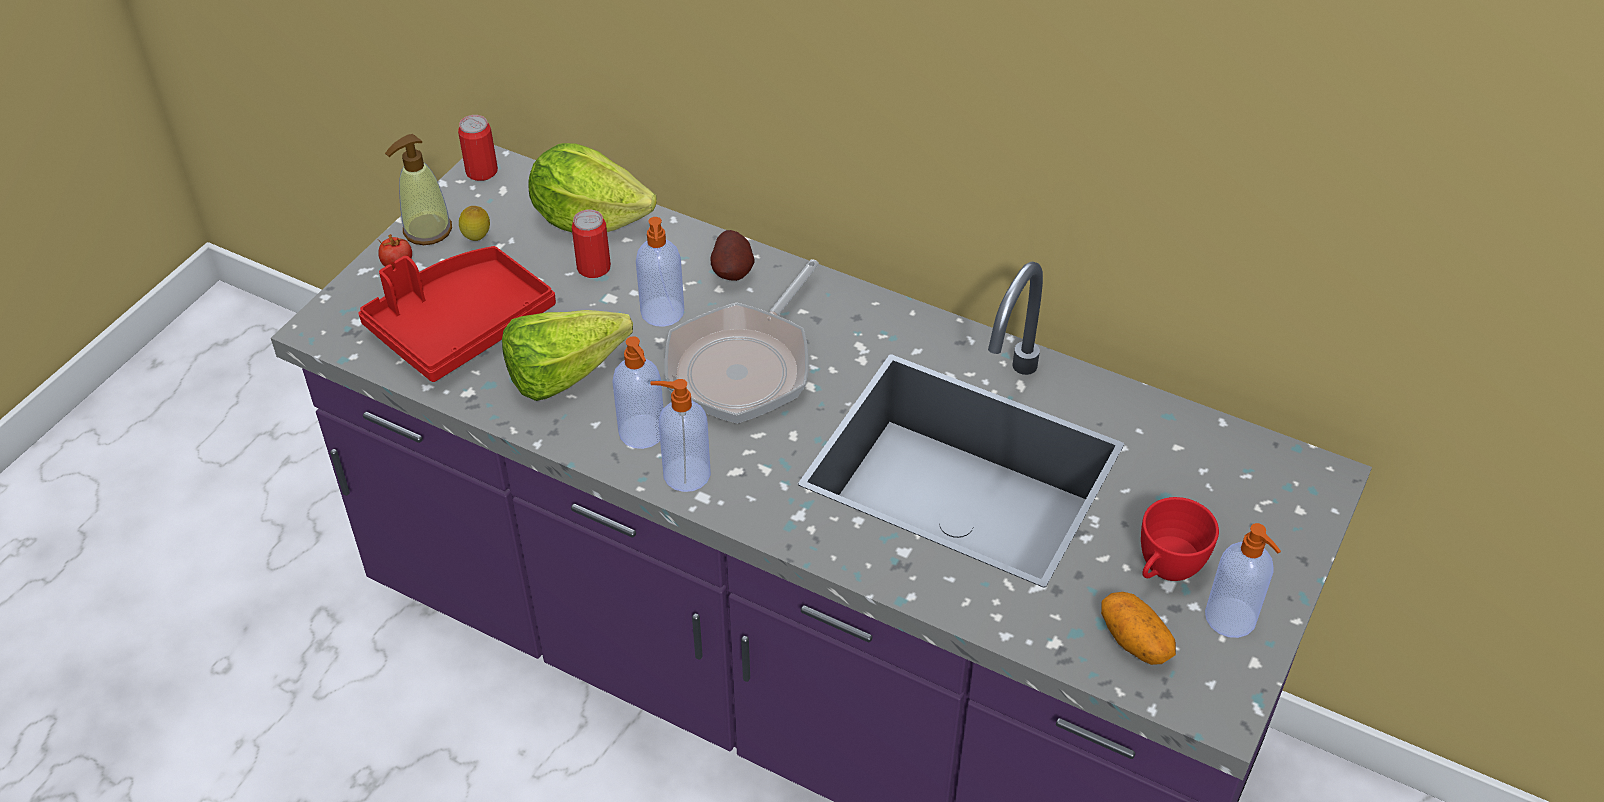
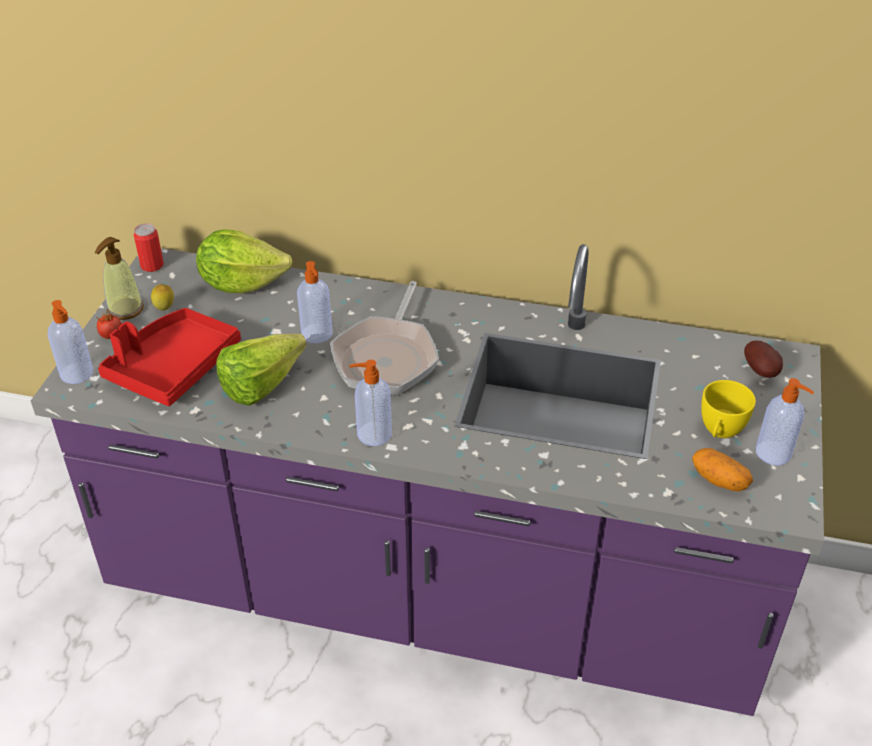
camera: 15 degrees left, 5 degrees down
can [572,209,611,278] -> none
soap dispenser [612,336,663,449] -> soap dispenser moved to [48,300,93,384]
potato [711,230,754,281] -> potato moved to [744,340,783,378]
red cup [1141,497,1219,581] -> yellow cup [701,380,756,438]

